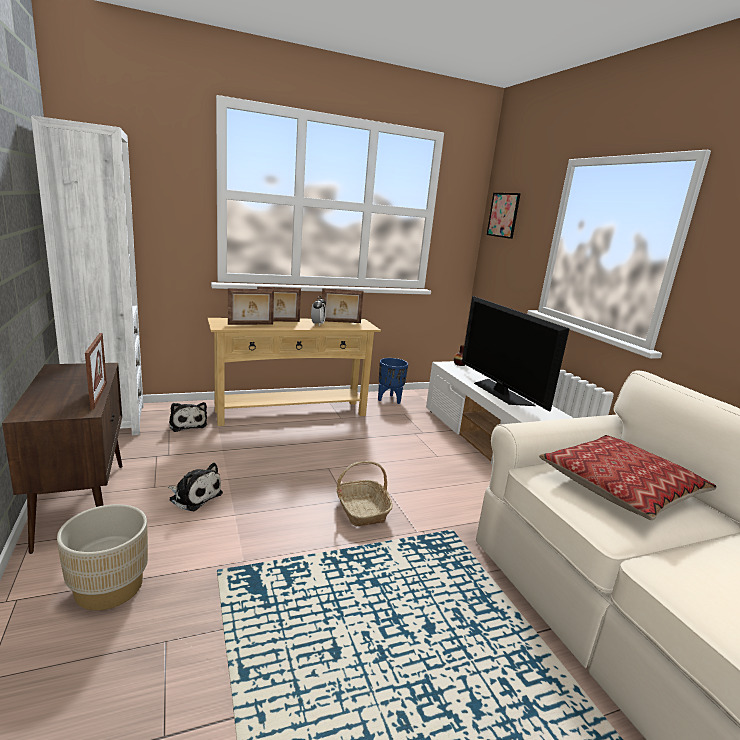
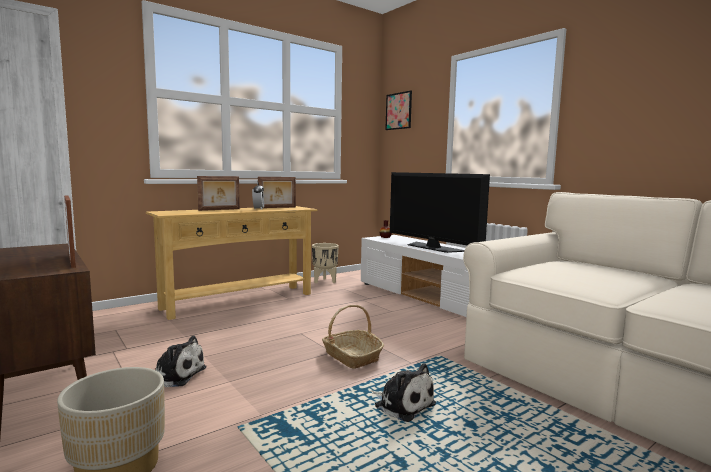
camera: 15 degrees left, 10 degrees down
plush toy [169,402,207,432] -> plush toy moved to [371,363,436,422]
picture frame [228,288,274,325] -> none
blue planter [378,358,408,404] -> beige planter [312,243,339,283]
pillow [539,435,717,520] -> none

